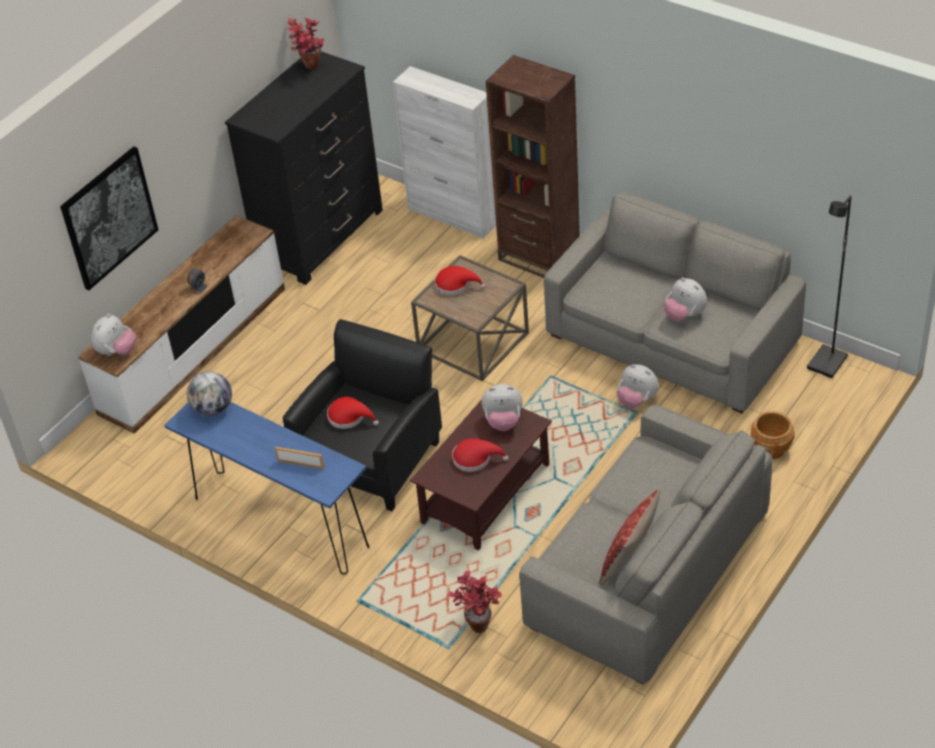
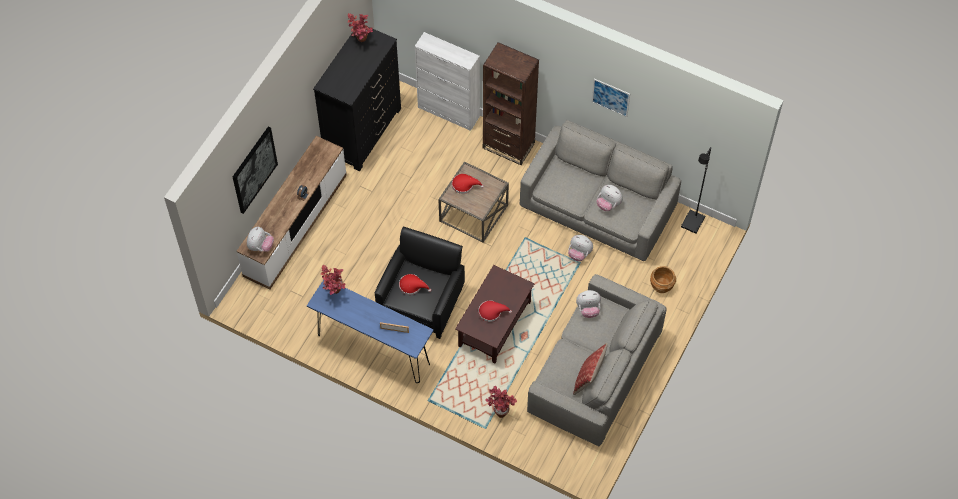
camera: 10 degrees left, 15 degrees up
globe [187,371,232,416] -> potted plant [321,265,346,295]
plush toy [482,384,523,431] -> plush toy moved to [576,290,601,318]
none -> picture [591,79,630,117]

